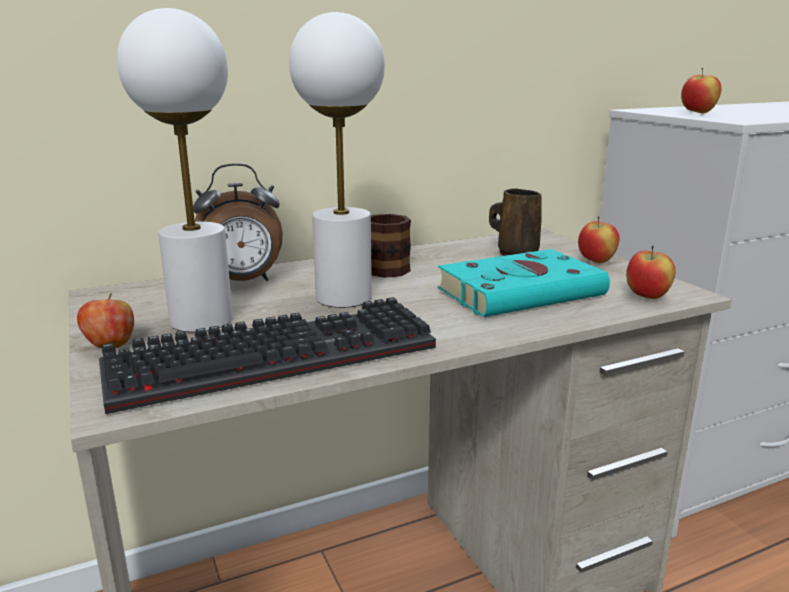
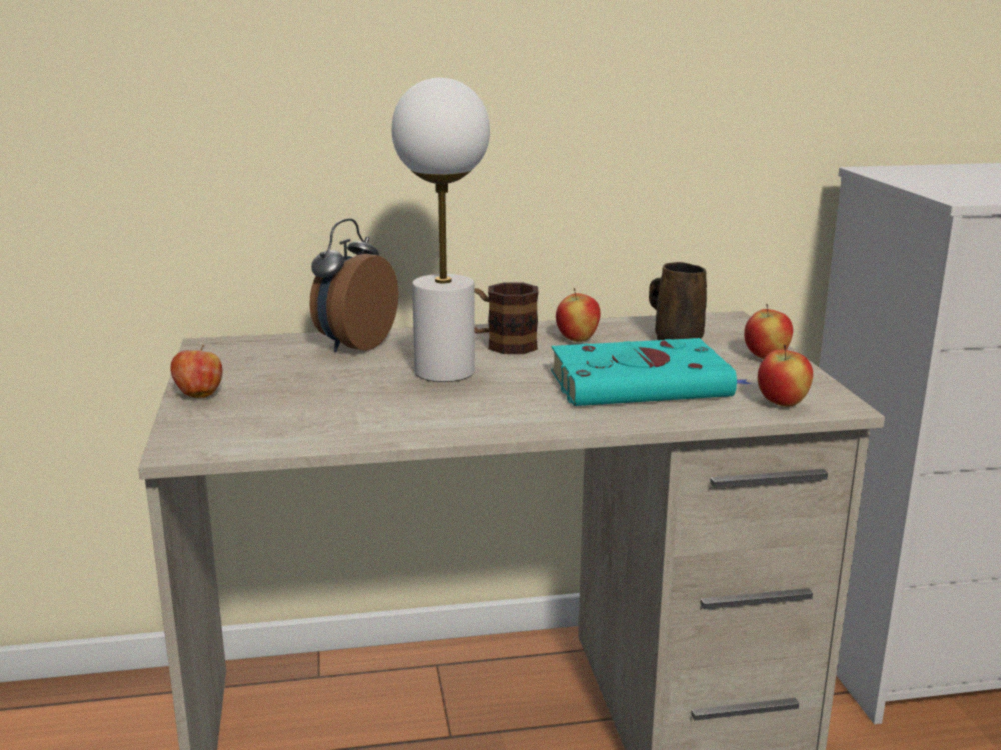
camera: 15 degrees right, 0 degrees up
keyboard [99,297,436,414] -> none
white table lamp [117,8,233,332] -> none
alarm clock [193,163,283,281] -> alarm clock turned 120 degrees clockwise [310,219,398,352]
apple [681,68,722,113] -> apple moved to [556,288,601,342]

